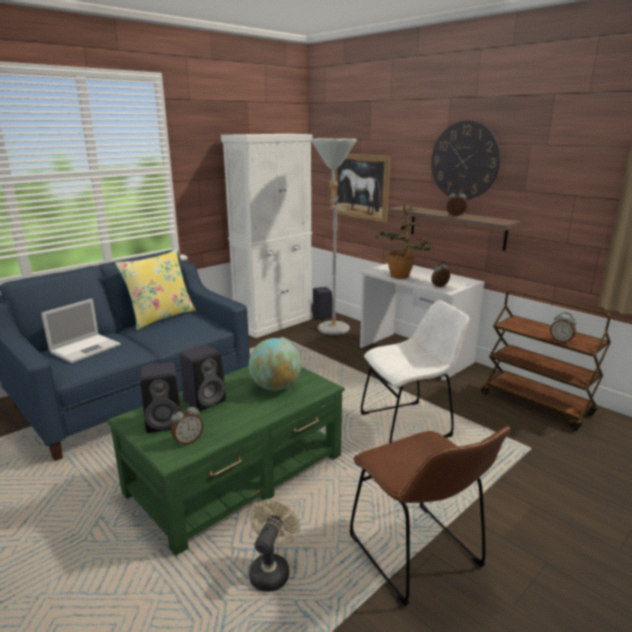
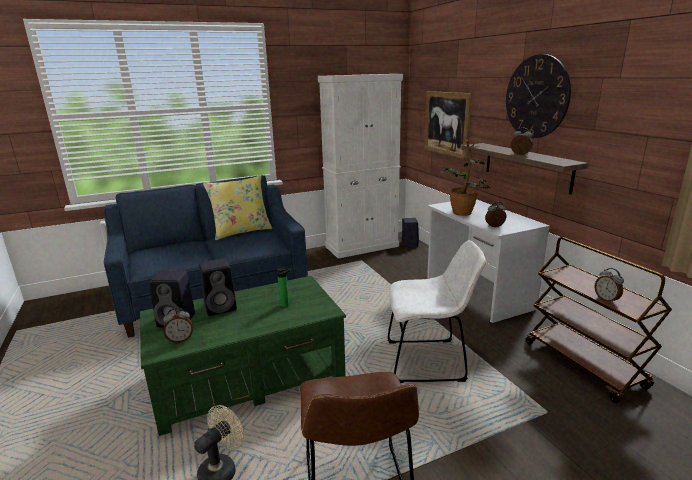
camera: 20 degrees right, 0 degrees up
laptop [41,299,121,363] -> none
globe [249,338,301,391] -> bottle [277,268,290,307]
grey floor lamp [311,138,357,335] -> none

